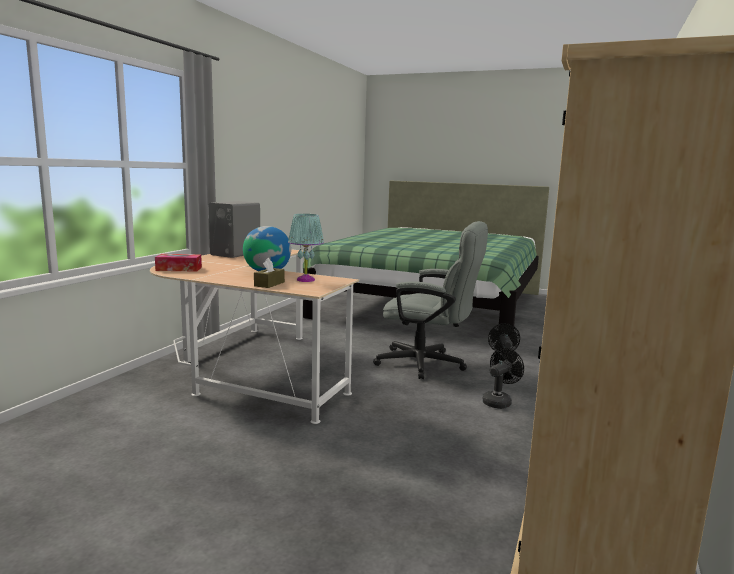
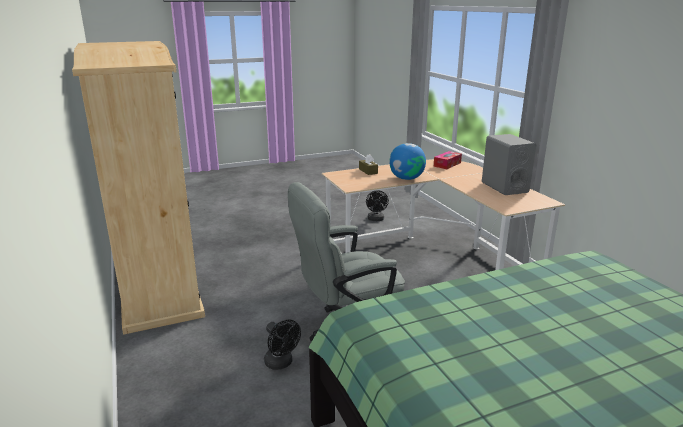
camera: 135 degrees right, 10 degrees up
turquoise table lamp [288,214,324,282] -> none
black fan [482,348,524,409] -> black fan moved to [366,190,389,221]

